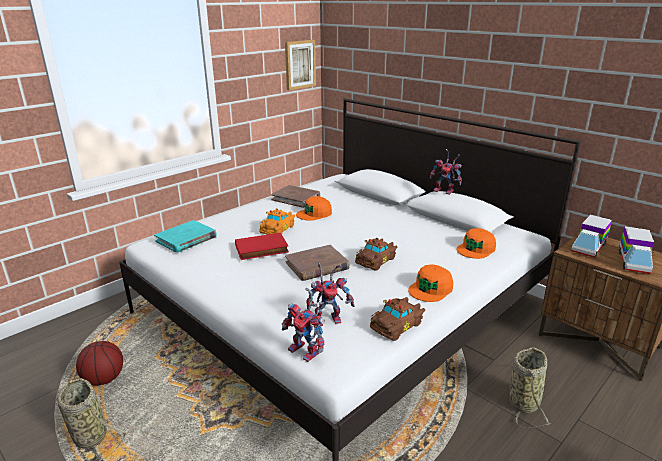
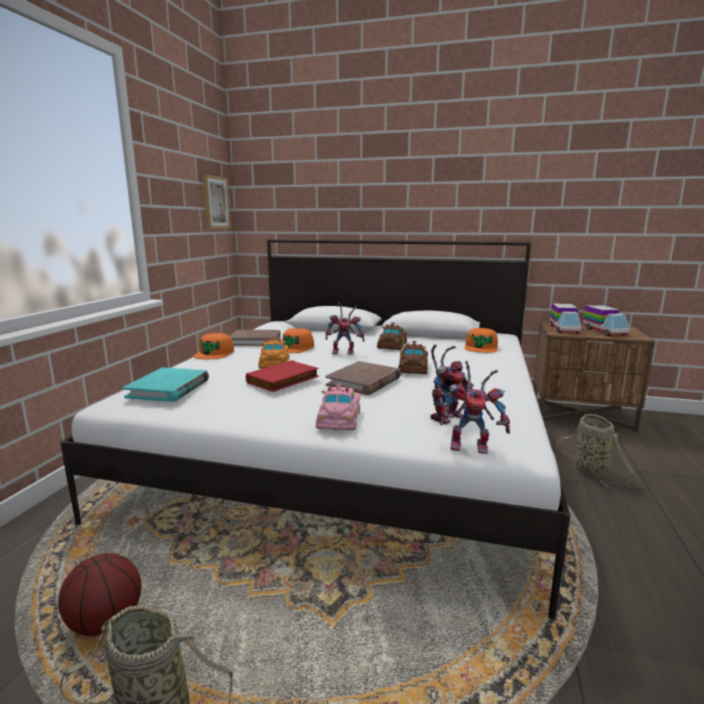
camera: 30 degrees left, 10 degrees down
brown toy car [370,297,425,341] -> brown toy car moved to [377,323,407,350]
orange cap [408,265,453,302] -> orange cap moved to [194,333,234,359]
toy robot [429,149,462,195] -> toy robot moved to [325,302,364,355]
none -> pink toy car [316,384,360,430]

